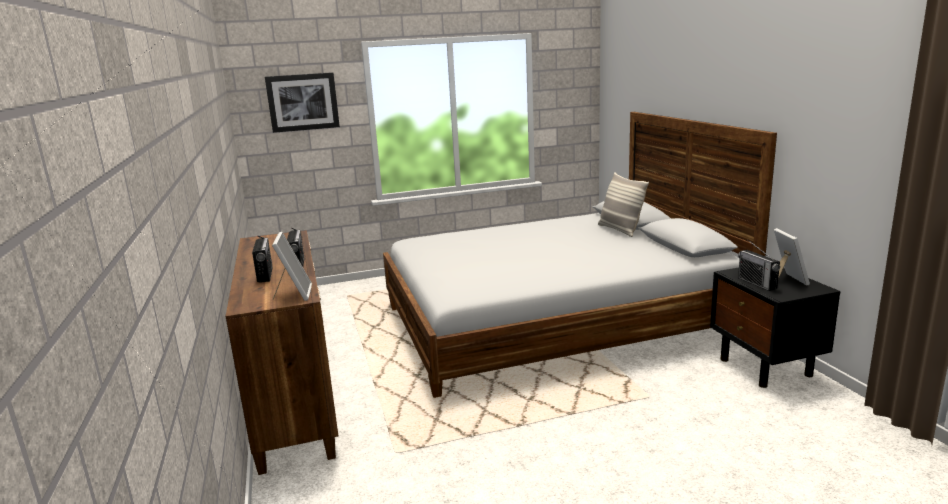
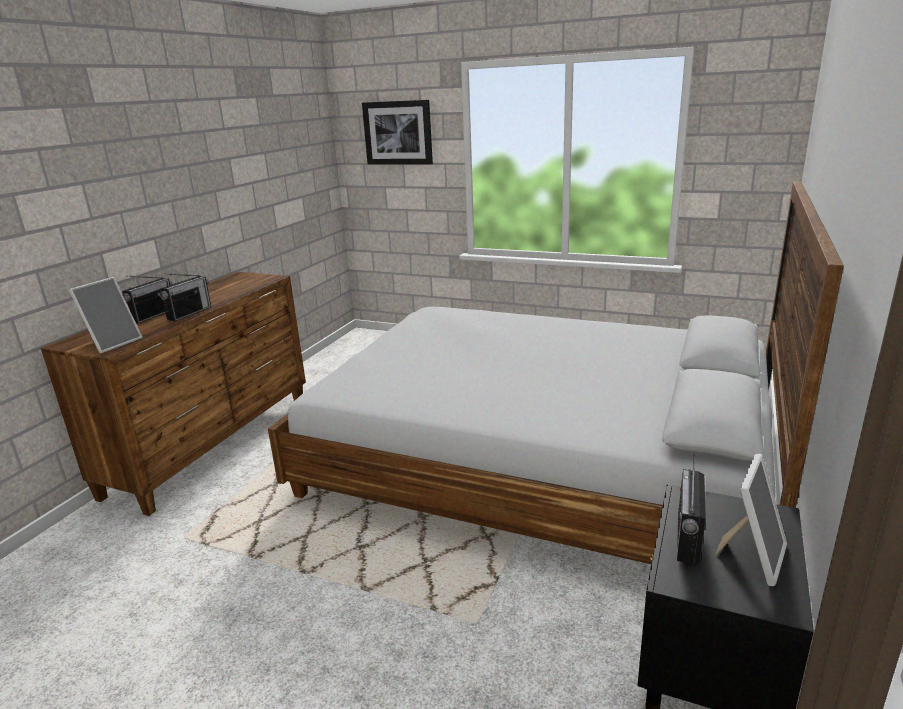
camera: 40 degrees right, 5 degrees up
pillow [598,172,649,237] -> none

